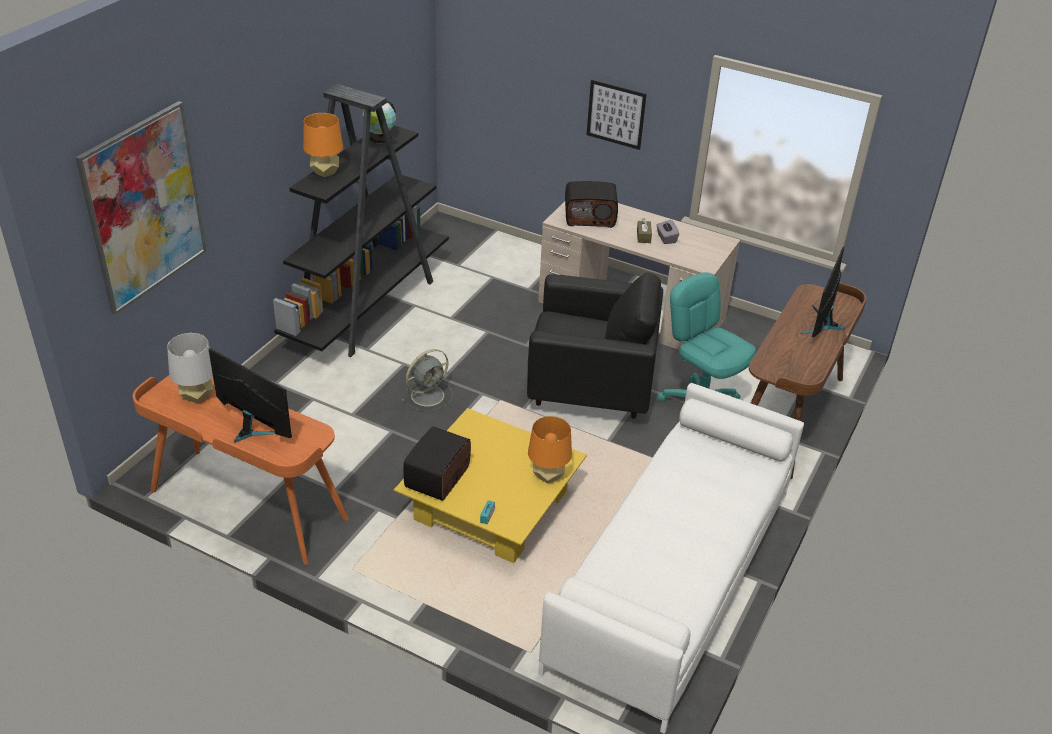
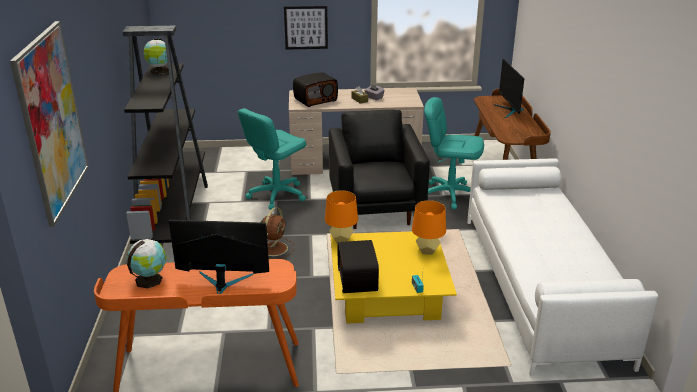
camera: 30 degrees left, 10 degrees down
grey table lamp [167,333,213,403] -> globe [127,239,167,288]
orange table lamp [303,113,343,177] -> orange table lamp moved to [325,190,358,243]
grey fan [401,349,453,411] -> brown fan [261,207,294,259]
black armchair [527,272,663,419] -> black armchair turned 75 degrees counterclockwise [329,110,430,229]
none -> turquoise office chair [238,108,306,209]

